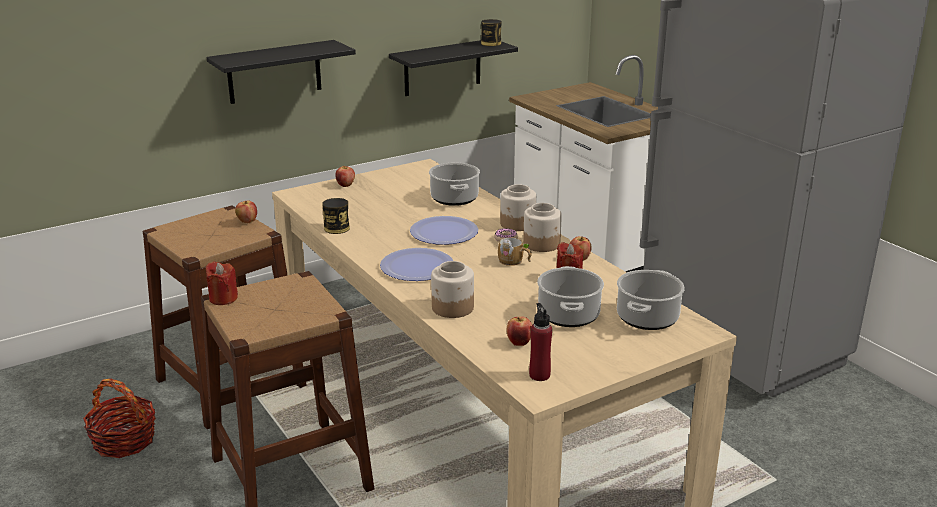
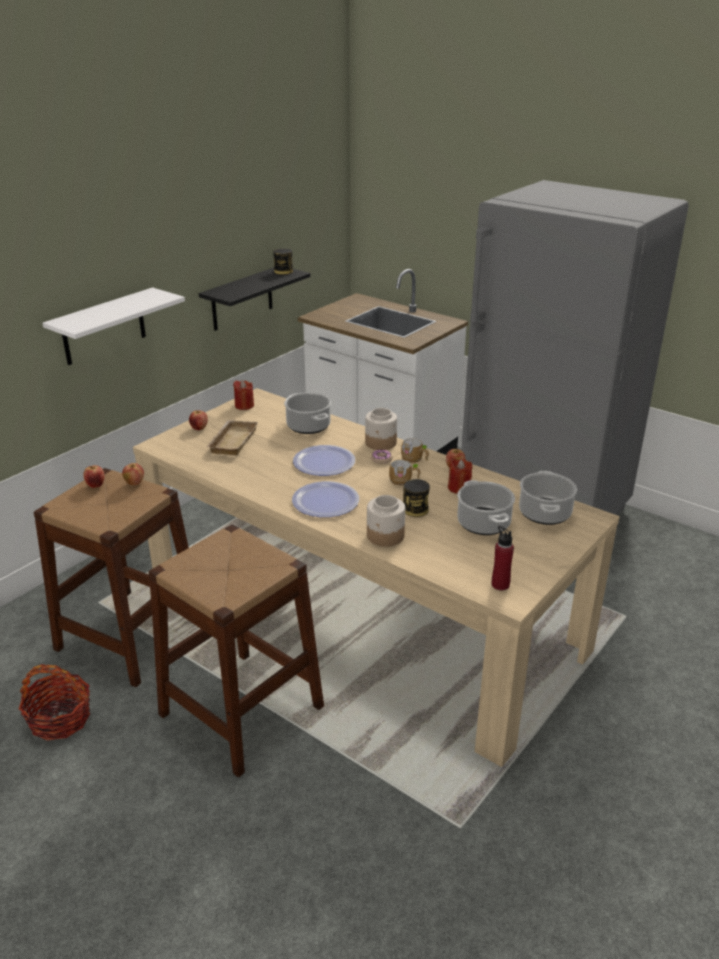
camera: 20 degrees left, 5 degrees up
black shelf [206,40,356,104] -> white shelf [42,287,185,365]
red candle [206,261,238,305] -> red candle moved to [233,380,254,410]
can [322,198,350,234] -> can moved to [403,479,430,517]
apple [506,316,532,346] -> apple moved to [83,465,105,488]
jar [523,203,562,252] -> mug [401,438,429,463]
none -> beige tray [206,420,258,455]

